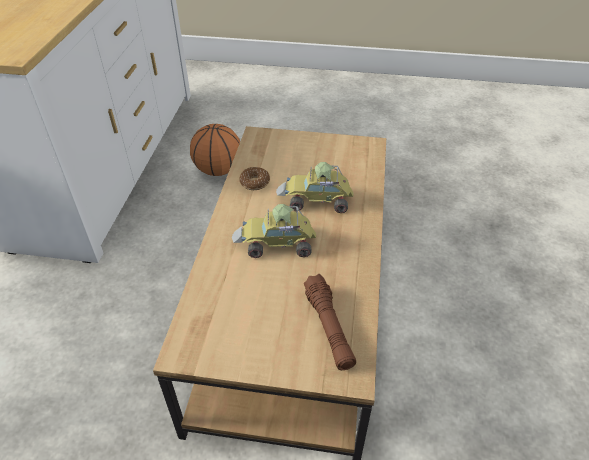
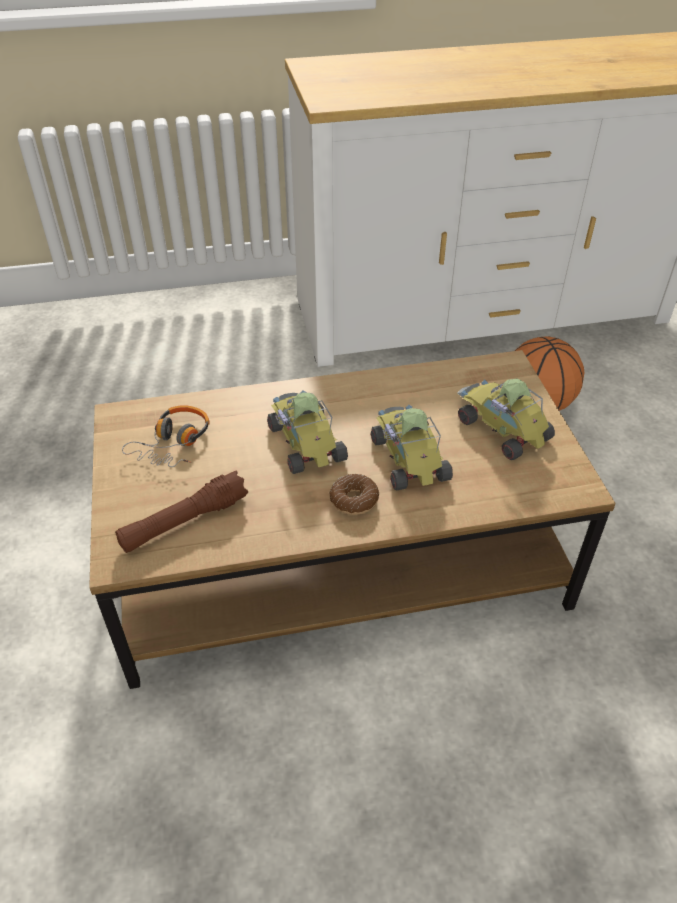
camera: 70 degrees right, 0 degrees up
donut [239,167,270,190] -> donut moved to [329,474,379,515]
none -> headphones [122,405,210,467]
none -> toy car [457,379,555,460]

